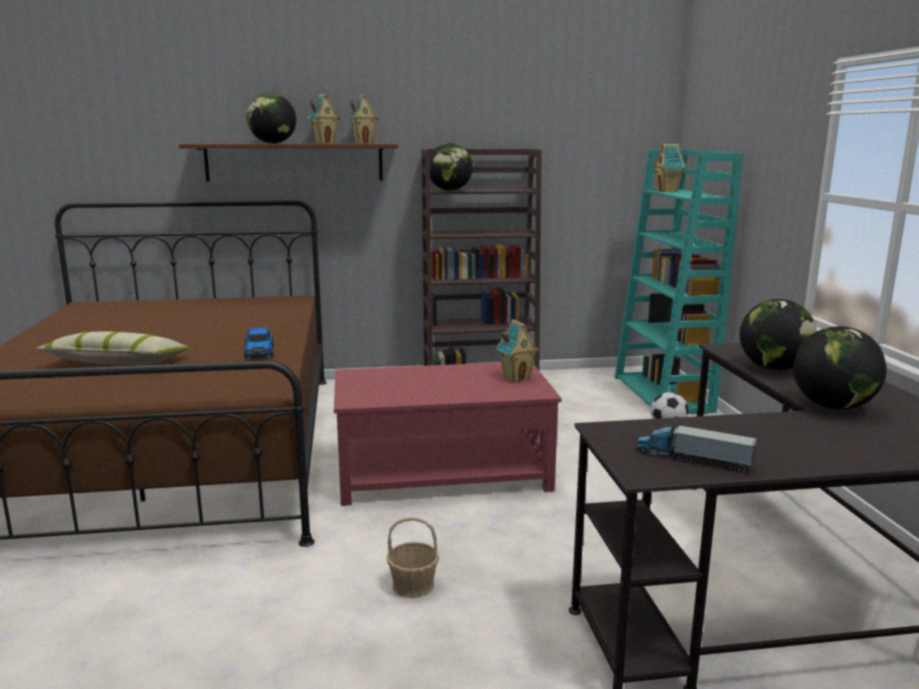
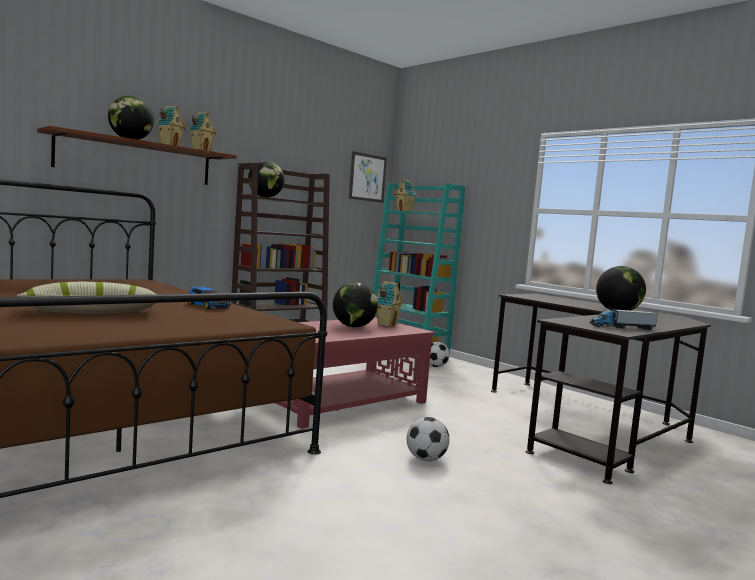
camera: 35 degrees left, 10 degrees down
basket [387,517,439,598] -> football [407,417,450,461]
globe [740,299,817,370] -> globe moved to [333,282,378,327]
none -> picture [349,151,387,203]

